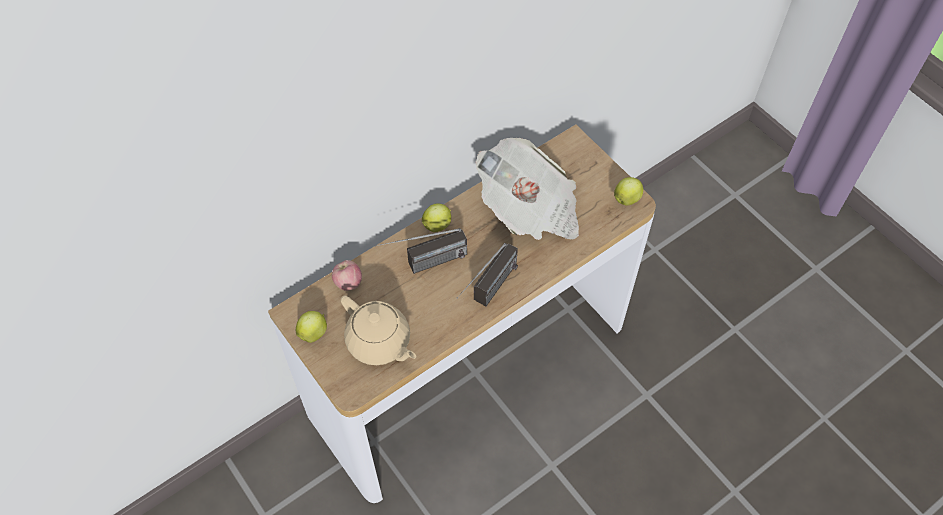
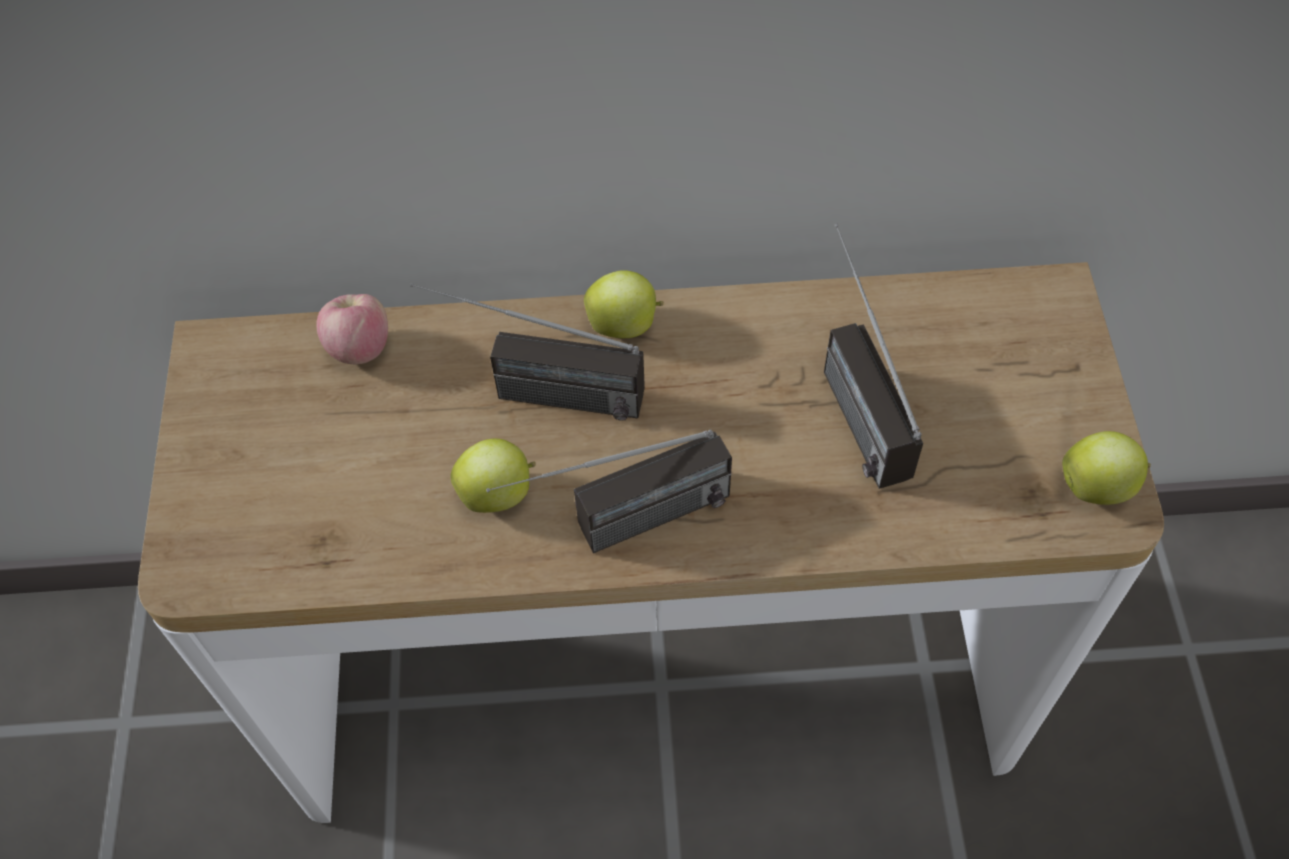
camera: 35 degrees right, 0 degrees up
apple [296,311,327,343] -> apple moved to [451,439,536,513]
beige teapot [341,295,417,365] -> none
newspaper [476,138,579,240] -> radio [824,224,923,489]

